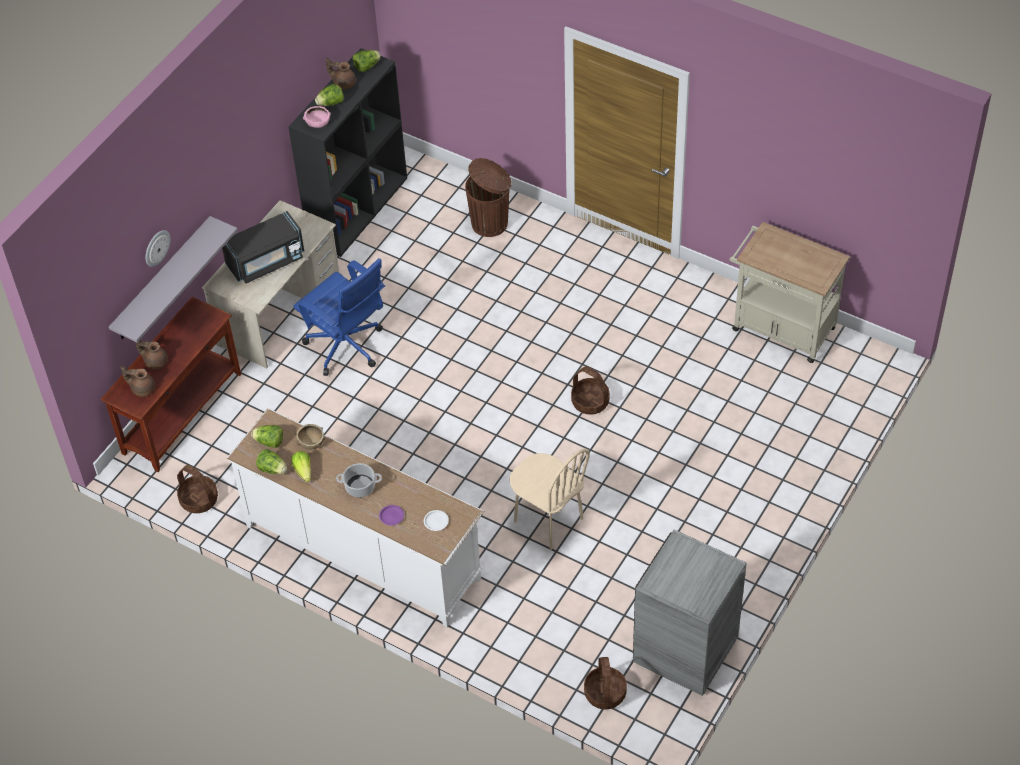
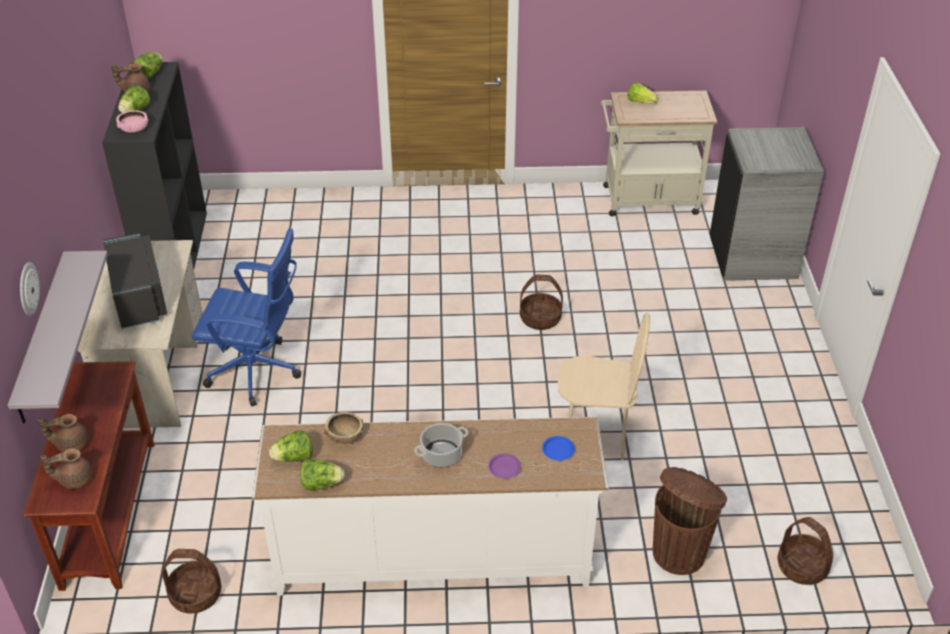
camera: 35 degrees left, 10 degrees down
black microwave [222,211,305,284] -> black microwave turned 45 degrees counterclockwise [103,233,167,329]
lettuce [291,451,311,482] -> lettuce moved to [628,83,658,104]
white plate [424,510,449,531] -> blue plate [542,436,575,461]
brown trash can [465,158,512,237] -> brown trash can moved to [653,467,727,575]
grey cabinet [633,529,747,696] -> grey cabinet moved to [710,127,824,281]

